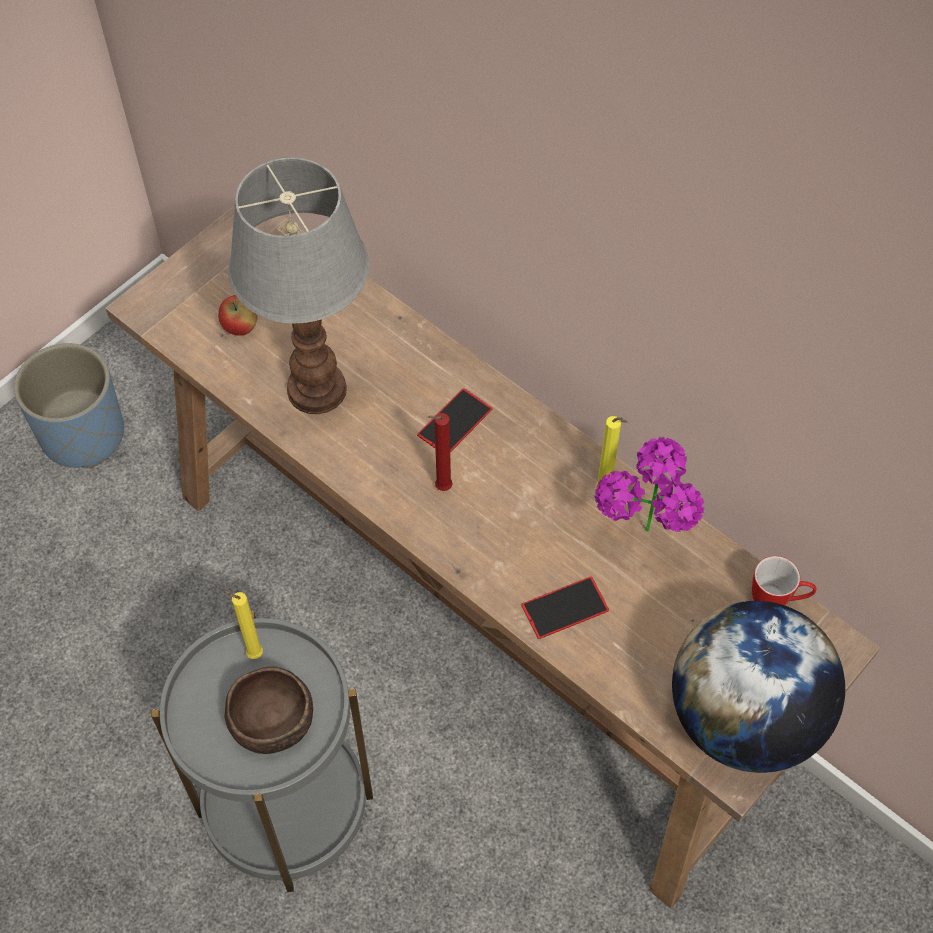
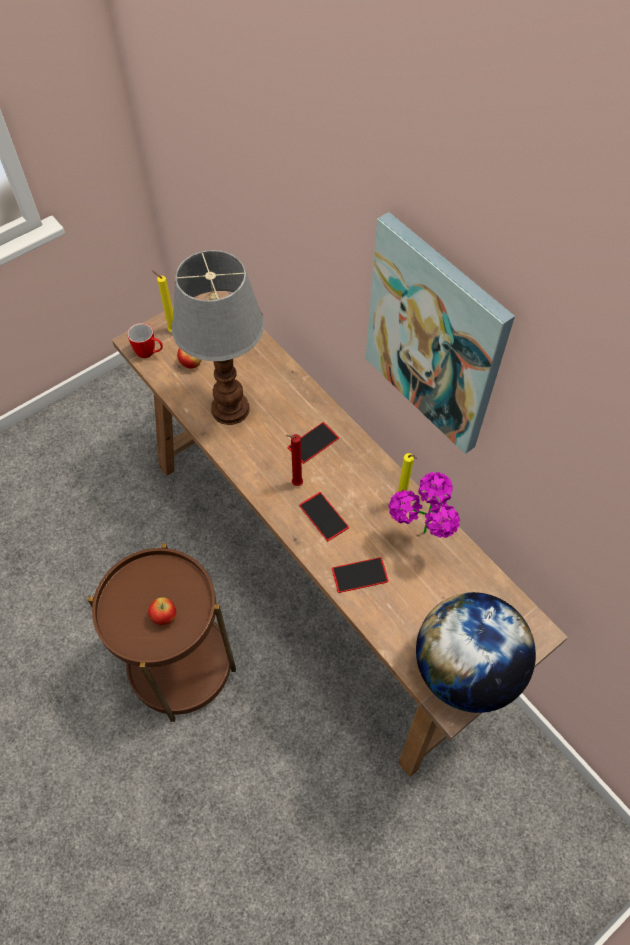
camera: 10 degrees right, 0 degrees up
blue planter [14,343,124,468] -> none
grey side table [151,611,373,892] -> brown side table [88,543,236,722]
yellow candle [222,589,263,659] -> yellow candle moved to [152,270,173,332]
brown bowl [225,666,313,754] -> apple [148,597,176,625]
mug [752,556,817,605] -> mug moved to [127,323,163,358]
none -> phone [299,492,349,541]
none -> picture [366,212,515,454]

